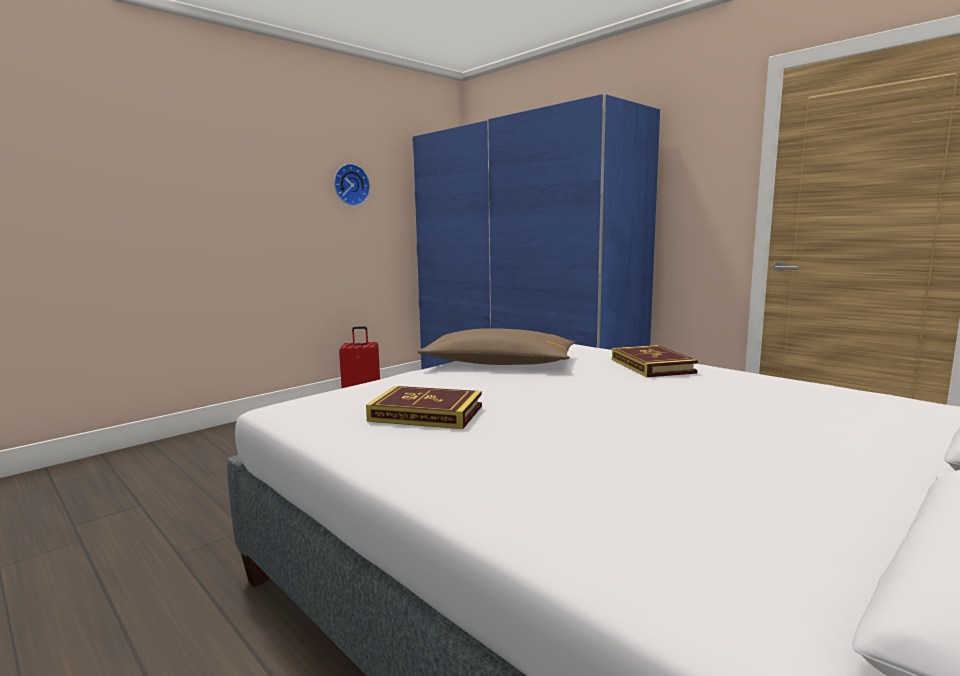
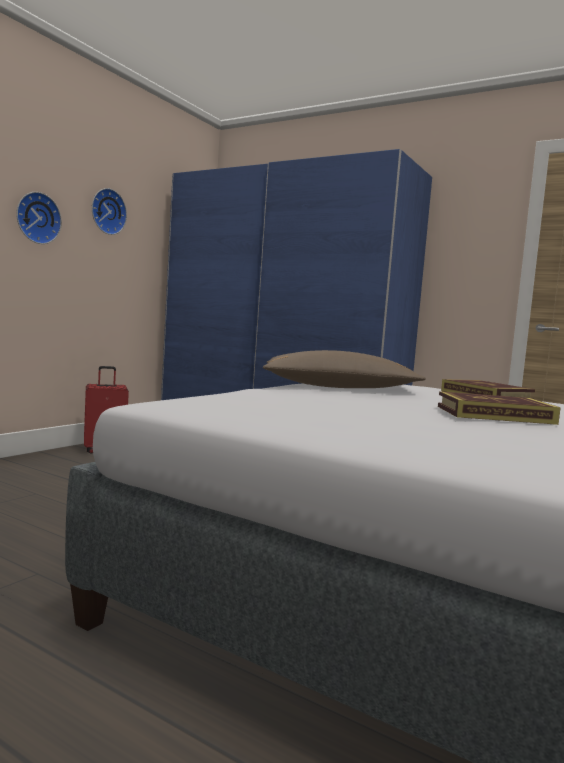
camera: 15 degrees left, 5 degrees down
book [366,386,482,429] -> book moved to [438,391,561,425]
none -> wall clock [16,192,62,244]

